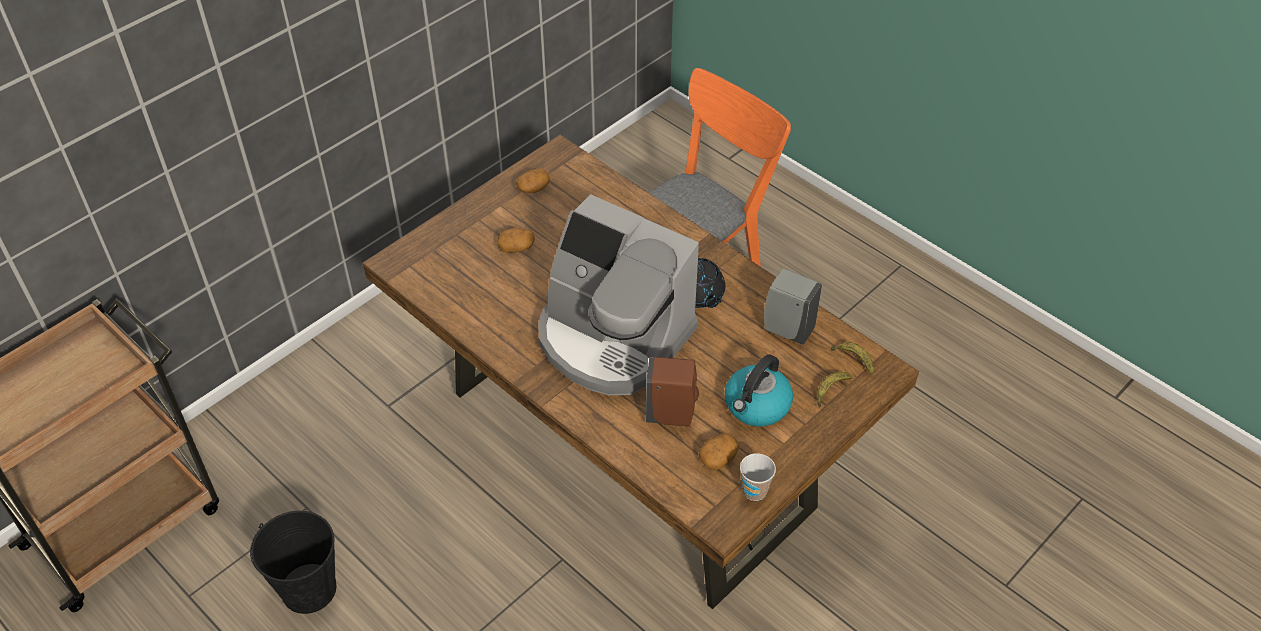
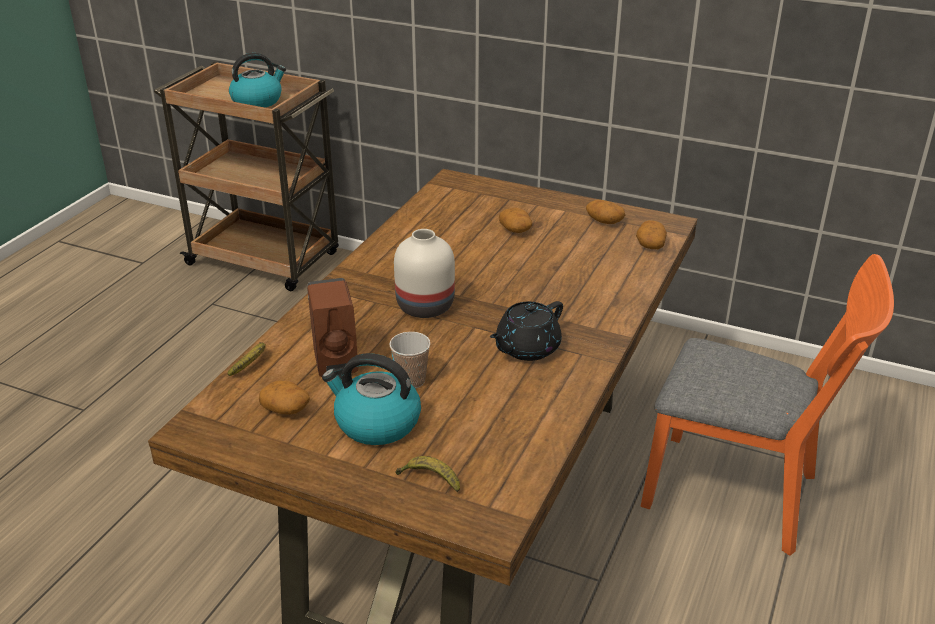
camera: 70 degrees right, 15 degrees down
black bucket [250,511,336,614] -> none
coffee machine [538,194,699,395] -> white vase [394,229,455,318]
cup [740,453,776,501] -> cup moved to [389,332,431,389]
grey soap dispenser [764,268,822,345] -> none
banana [831,342,874,374] -> banana moved to [227,342,266,376]
none -> kettle [229,53,286,108]
none -> potato [636,220,667,249]

